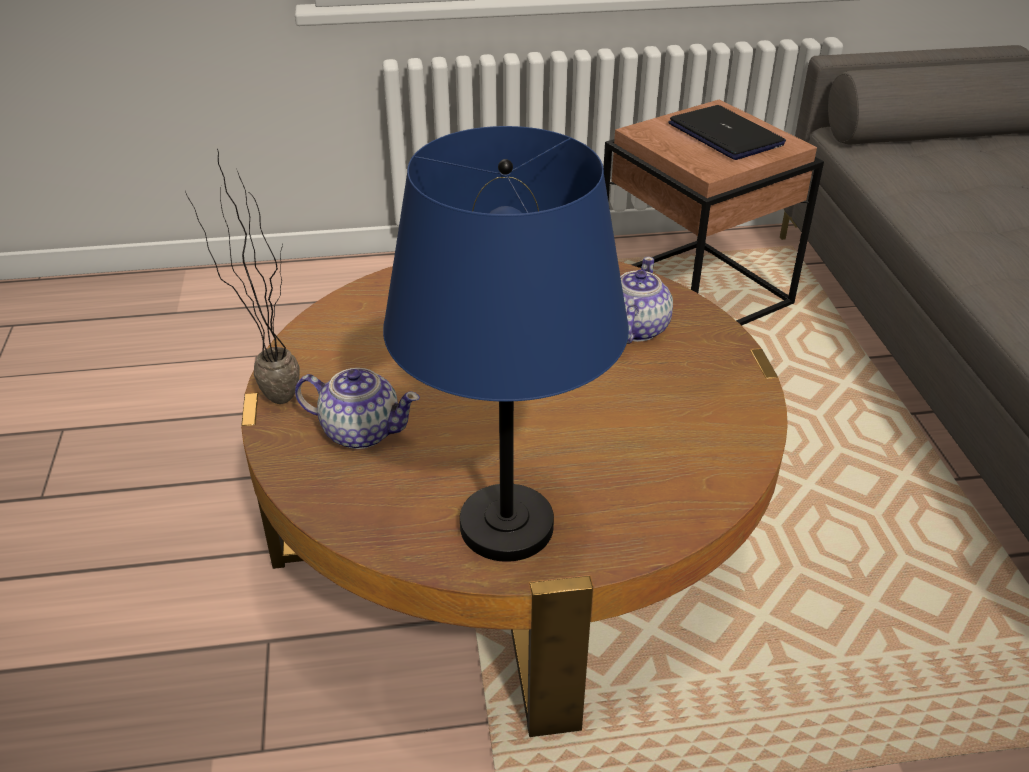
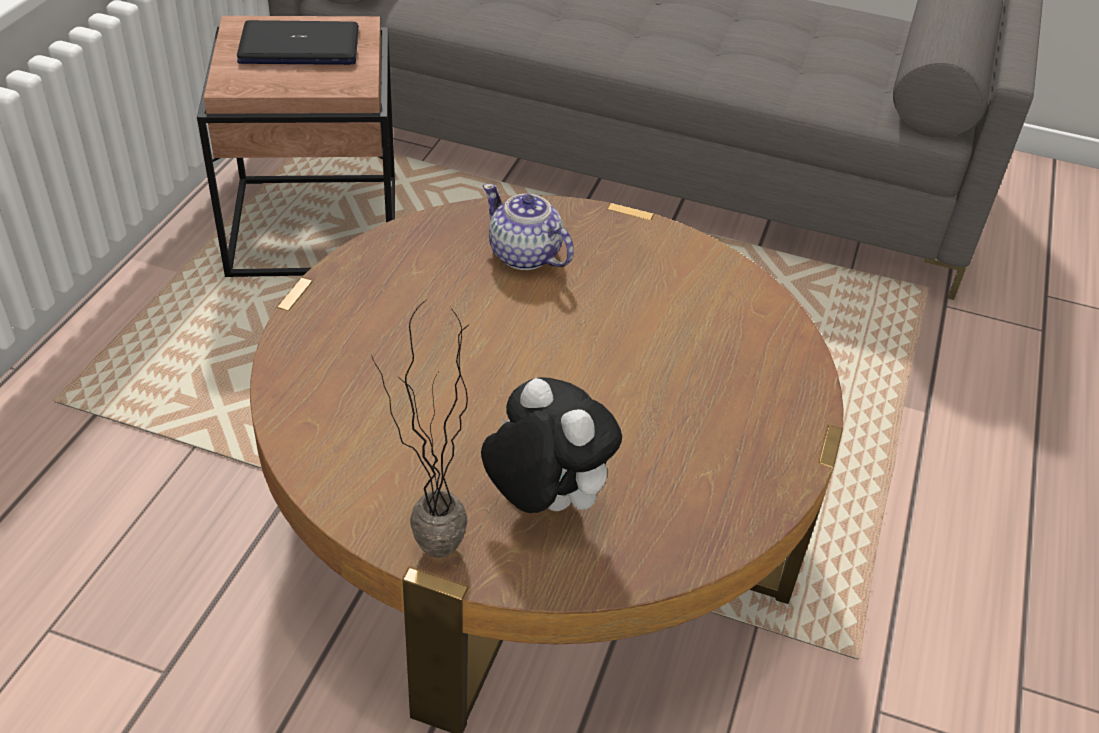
camera: 65 degrees left, 5 degrees up
teapot [295,368,420,449] -> plush toy [481,377,622,513]
blue table lamp [383,126,629,562] -> none

